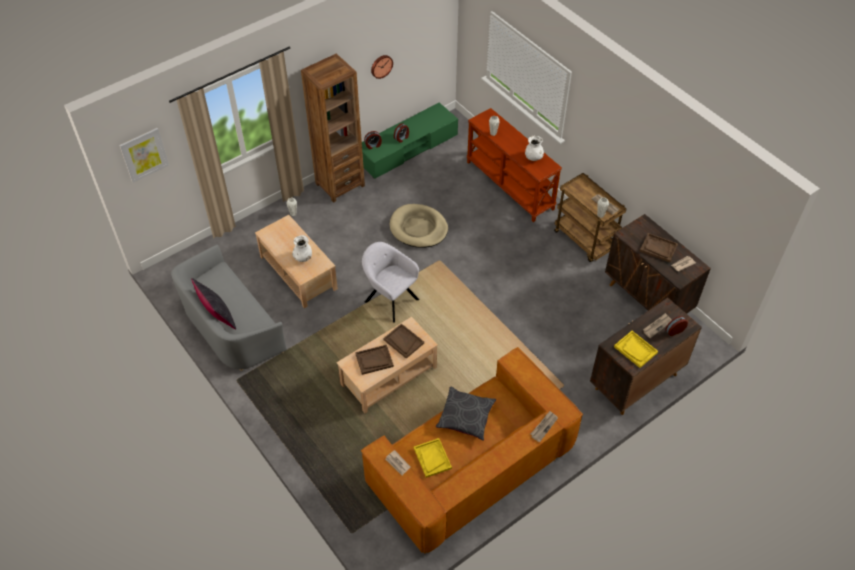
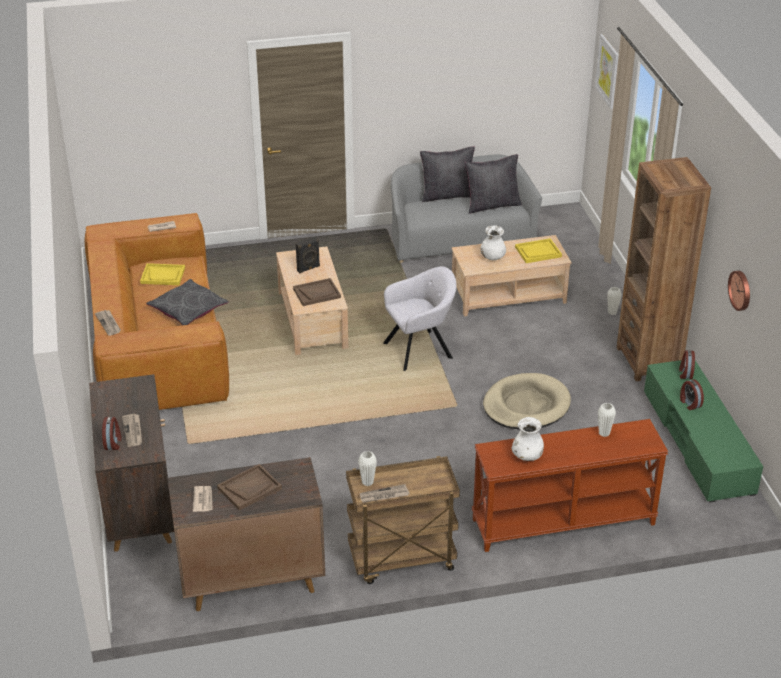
camera: 115 degrees right, 15 degrees down
brown tray [355,345,394,375] -> black speaker [296,236,320,273]
yellow tray [614,331,658,368] -> yellow tray moved to [515,238,562,263]
none -> black pillow [465,154,522,214]

